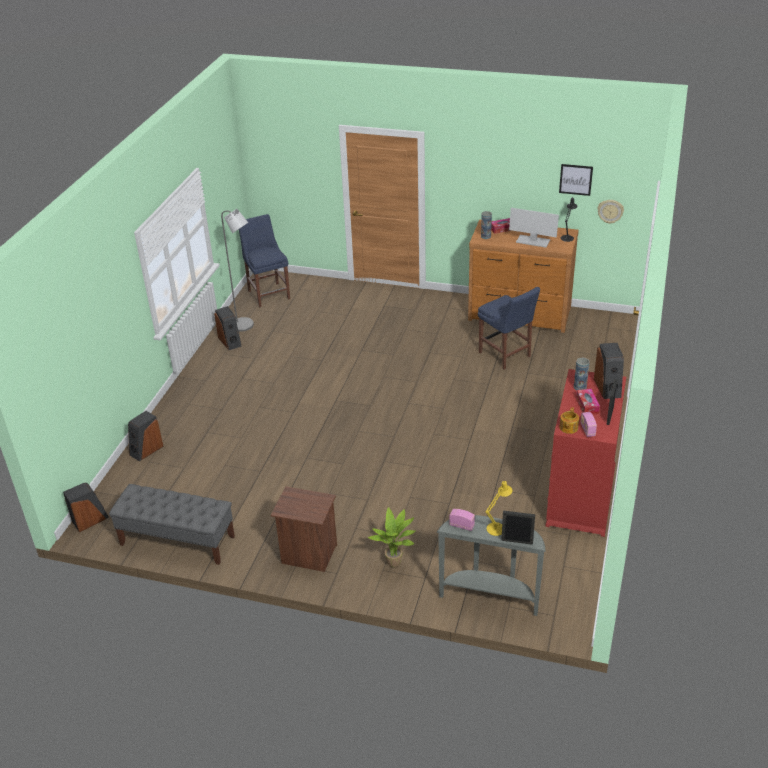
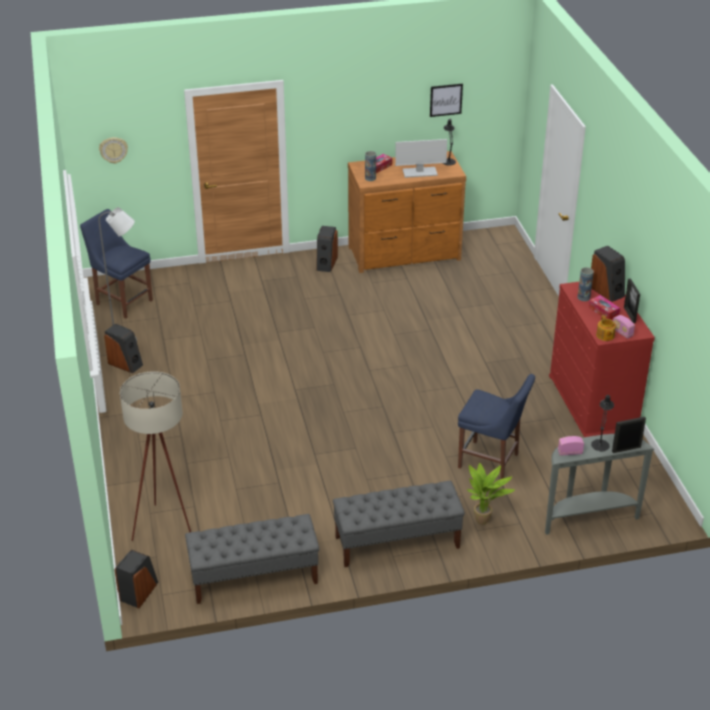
camera: 30 degrees left, 0 degrees up
speaker [128,411,164,461] -> speaker moved to [316,226,338,272]
brown nightstand [271,486,337,572] -> grey bench [333,481,465,567]
blue chair [478,287,540,370] -> blue chair moved to [458,374,535,479]
yellow table lamp [486,481,513,536] -> black table lamp [591,395,614,451]
wall clock [597,200,624,224] -> wall clock moved to [99,137,128,164]
none -> beige floor lamp [120,371,191,541]

